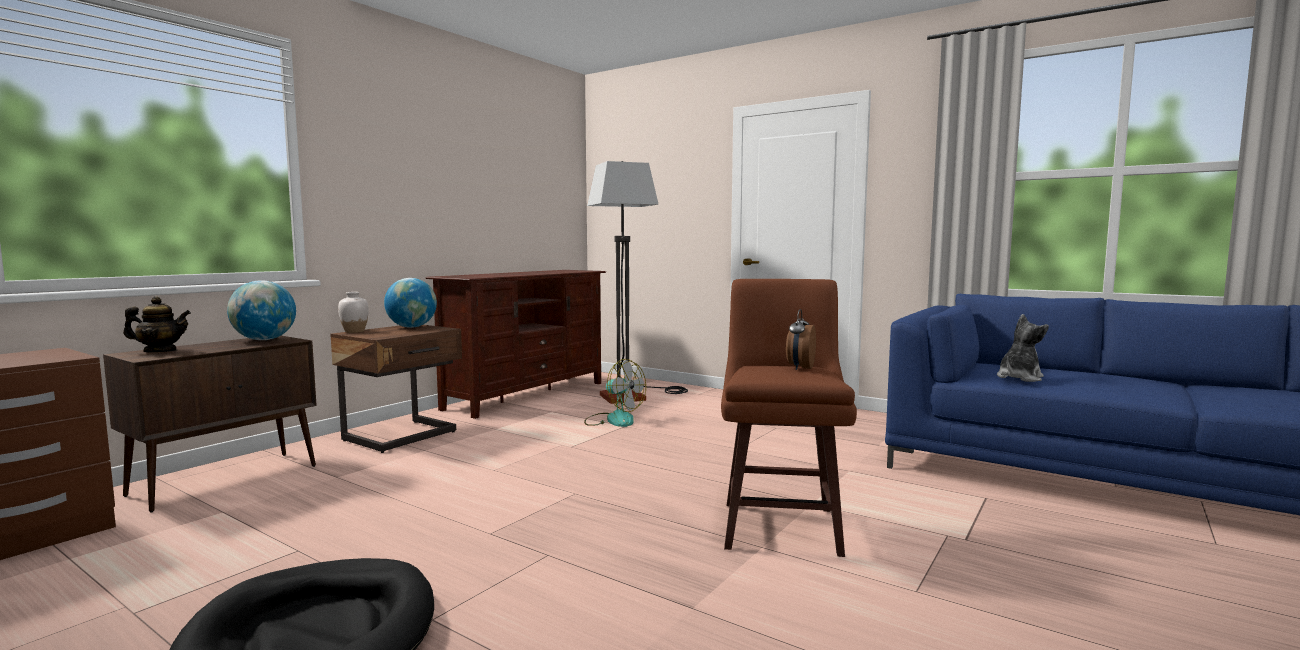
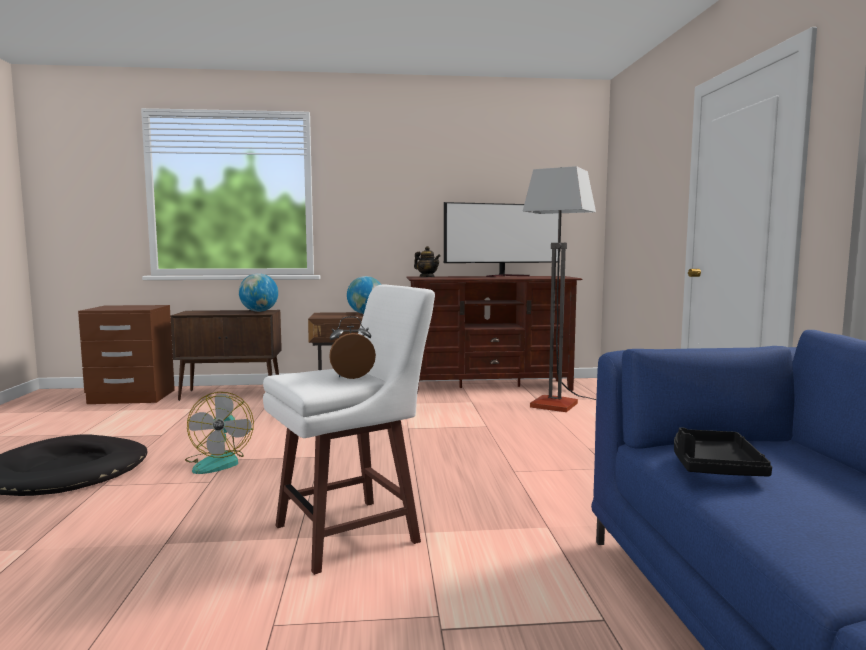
camera: 50 degrees right, 0 degrees up
teapot [123,296,191,352] -> teapot moved to [414,246,441,277]
white vase [338,292,369,333] -> none
fan [584,359,646,427] -> fan moved to [185,392,254,474]
brown stool [721,279,857,557] -> white stool [263,284,435,575]
plush toy [997,314,1049,382] -> black tray [674,427,772,477]
none -> television [444,202,559,277]

